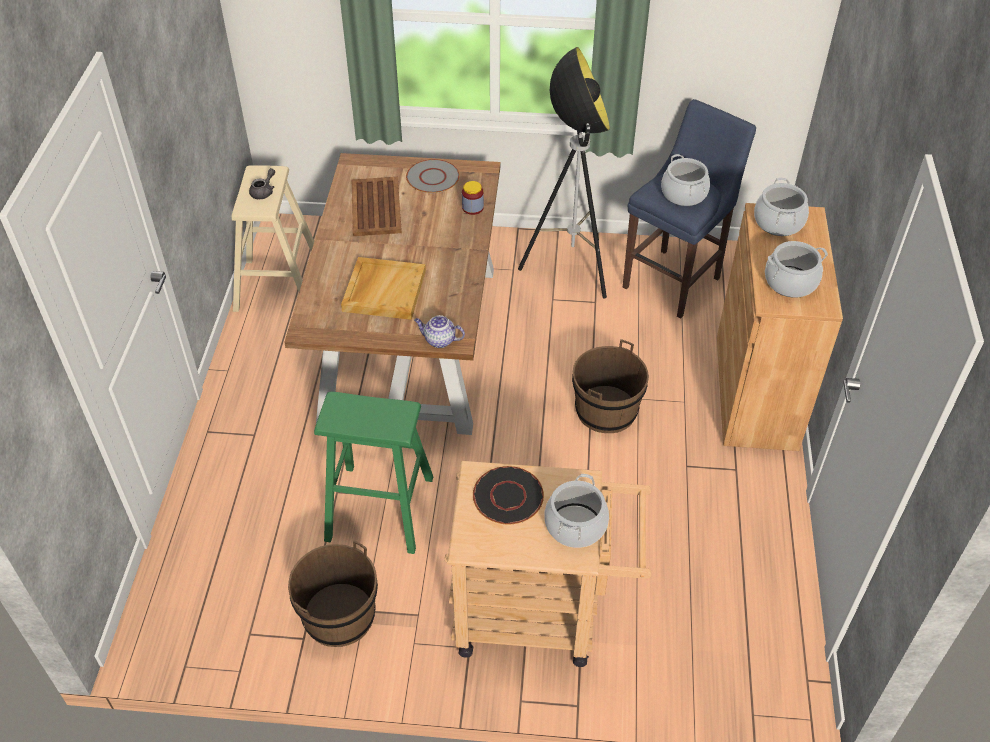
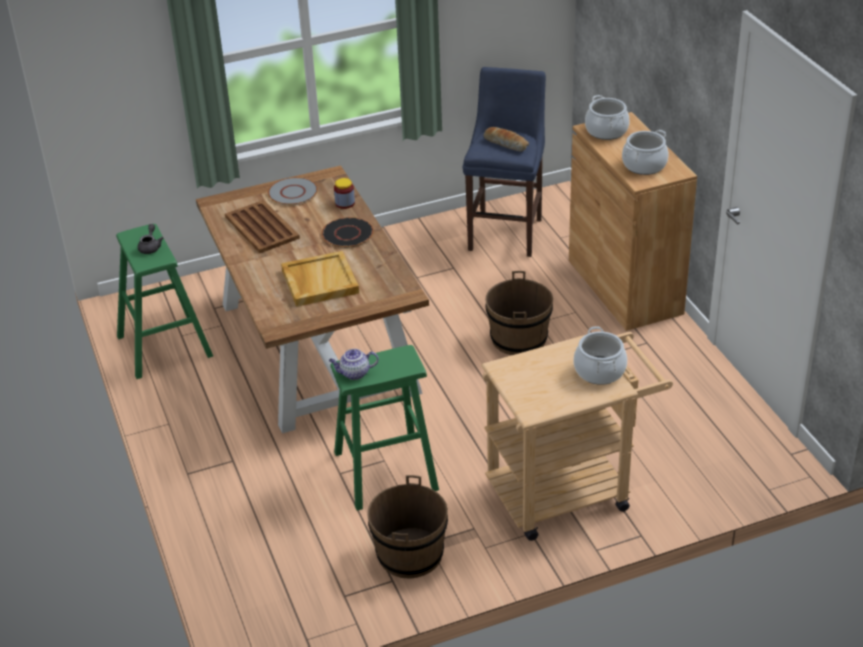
camera: 25 degrees left, 10 degrees down
beige stool [232,165,314,312] -> green stool [116,224,213,379]
teapot [414,315,465,348] -> teapot moved to [329,349,379,380]
black plate [473,466,544,524] -> black plate moved to [322,217,374,248]
floor lamp [518,47,610,299] -> none
cooking pot [661,154,710,206] -> bread [484,127,529,152]

